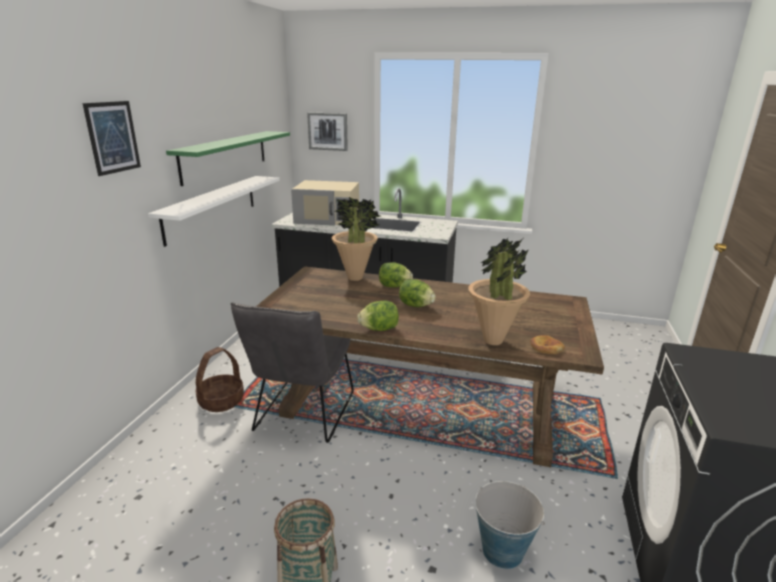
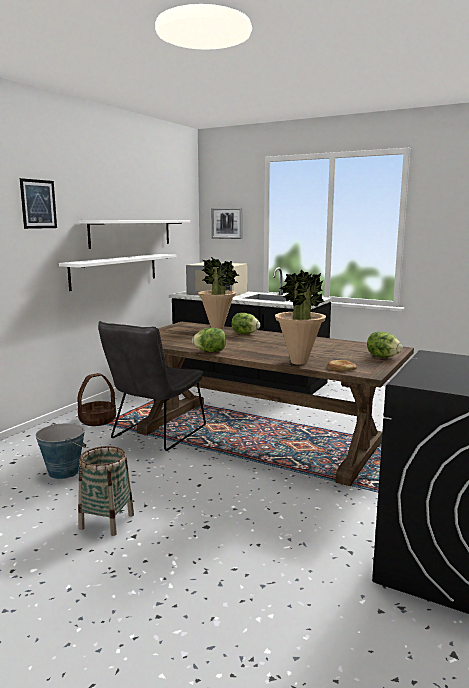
camera: 15 degrees right, 10 degrees down
green shelf [166,131,290,186] -> white shelf [79,220,190,249]
lettuce [399,279,436,307] -> lettuce moved to [367,331,403,357]
bucket [475,481,545,569] -> bucket moved to [36,423,86,479]

